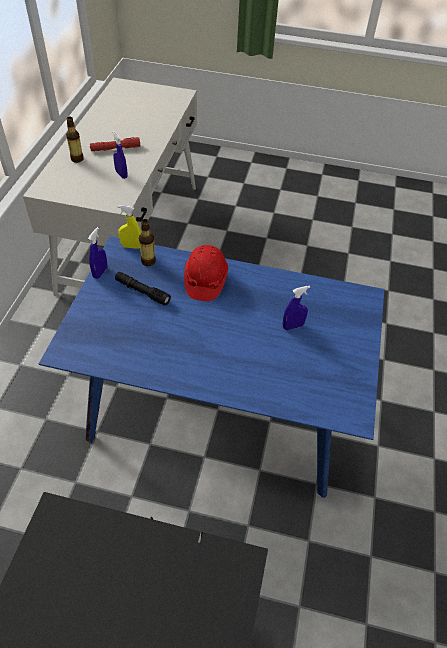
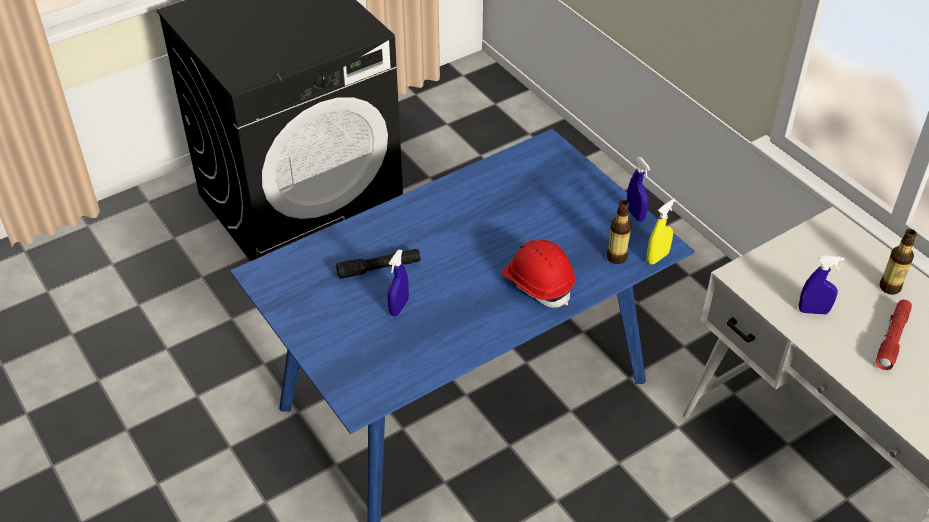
camera: 135 degrees right, 5 degrees down
black flashlight [115,272,171,305] -> black flashlight moved to [336,249,421,279]

